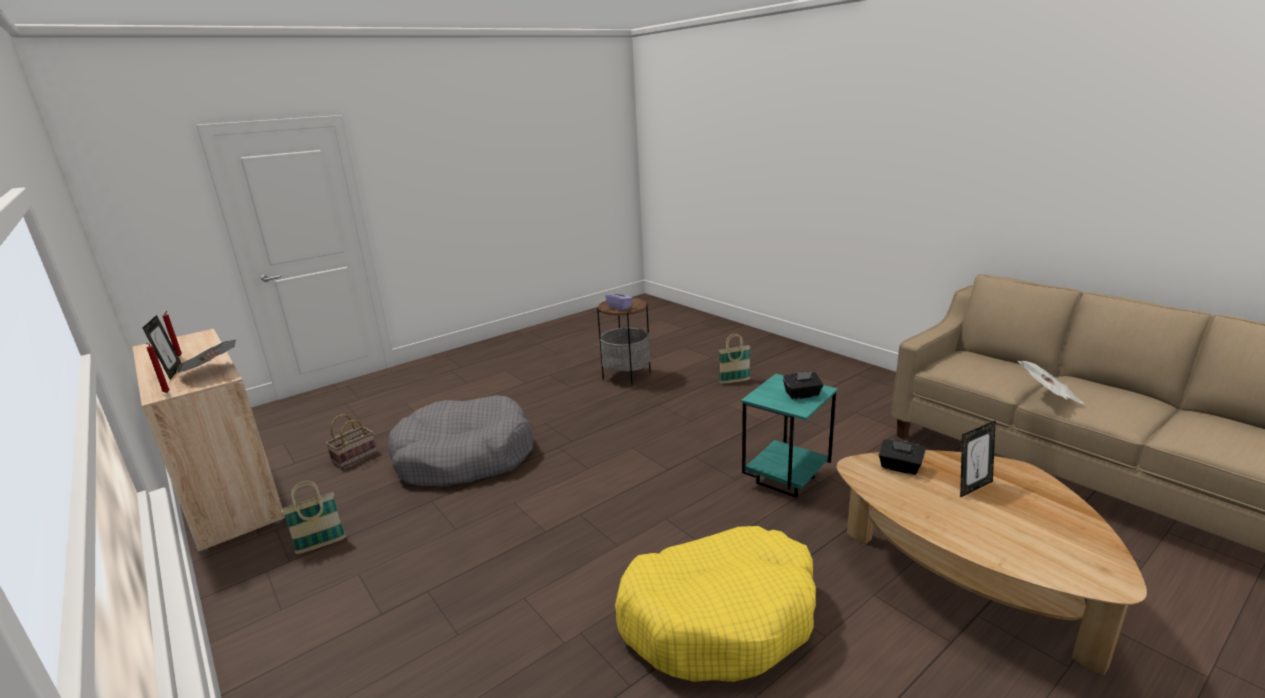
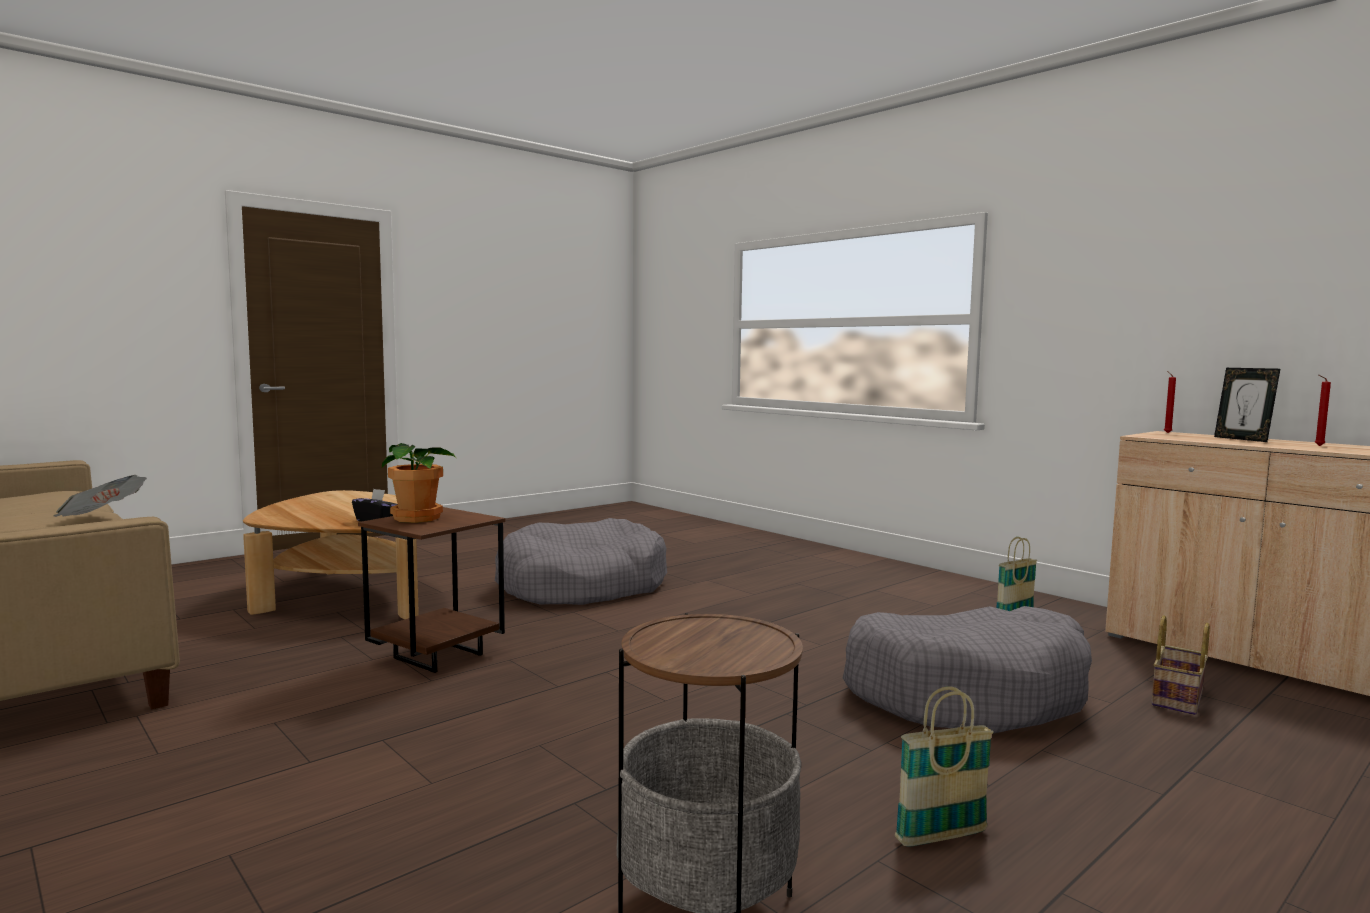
camera: 175 degrees right, 15 degrees down
newspaper [176,340,236,374] -> none
purple tissue box [605,288,633,310] -> none
yellow dog bed [615,526,816,682] -> grey dog bed [495,518,667,605]
basket [719,334,751,384] -> basket moved to [895,686,994,847]
turquoise side table [741,374,838,498] -> brown side table [358,507,506,673]
black tissue box [783,372,823,399] -> potted plant [382,443,456,523]
picture frame [960,420,996,498] -> none

